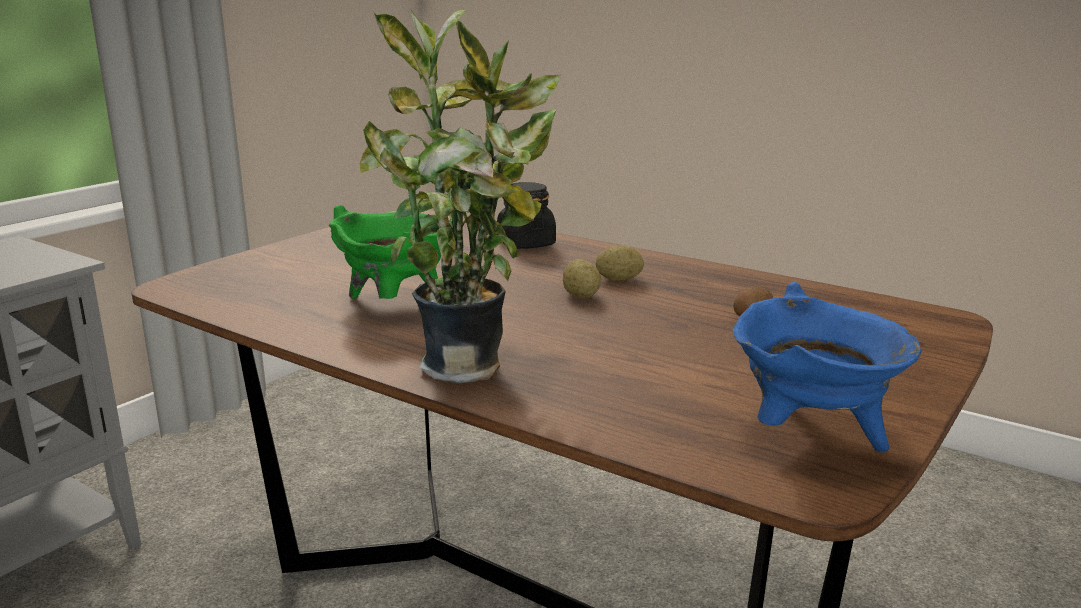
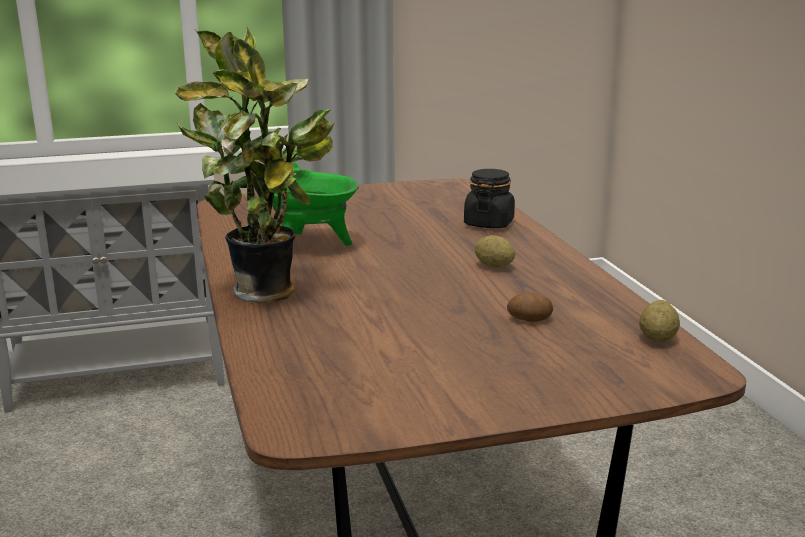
camera: 40 degrees right, 0 degrees up
potato [563,259,601,299] -> potato moved to [639,300,680,342]
blue cooking pot [733,282,922,452] -> none

